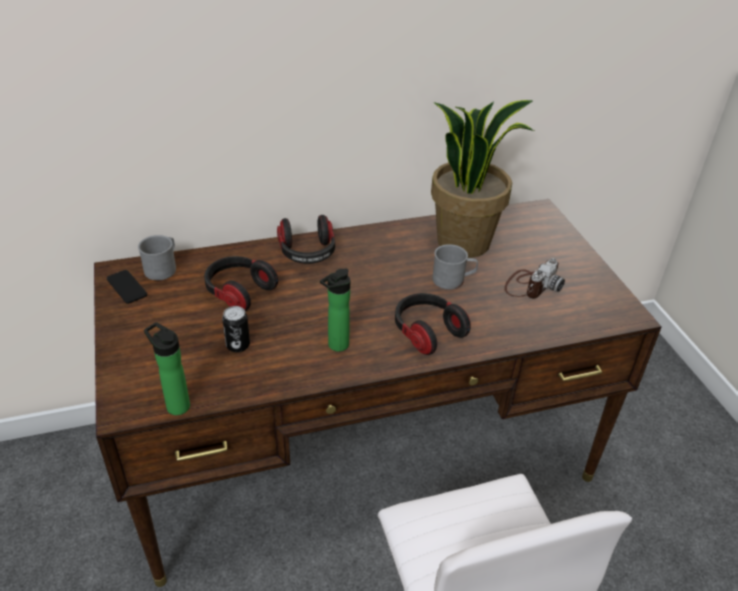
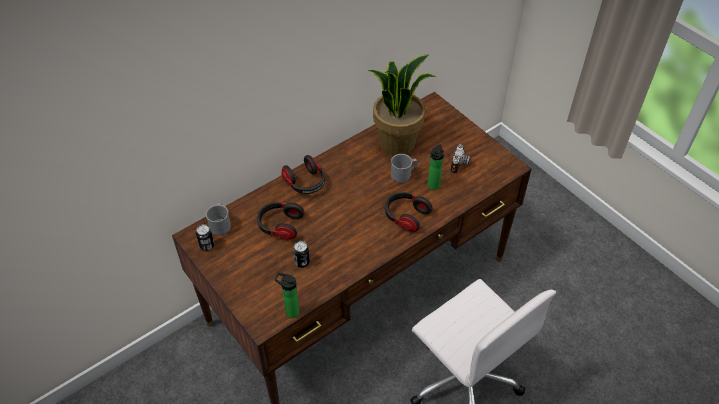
camera: 20 degrees left, 10 degrees up
phone [107,270,147,304] -> can [196,224,214,251]
bottle [320,269,350,352] -> bottle moved to [428,145,444,190]

